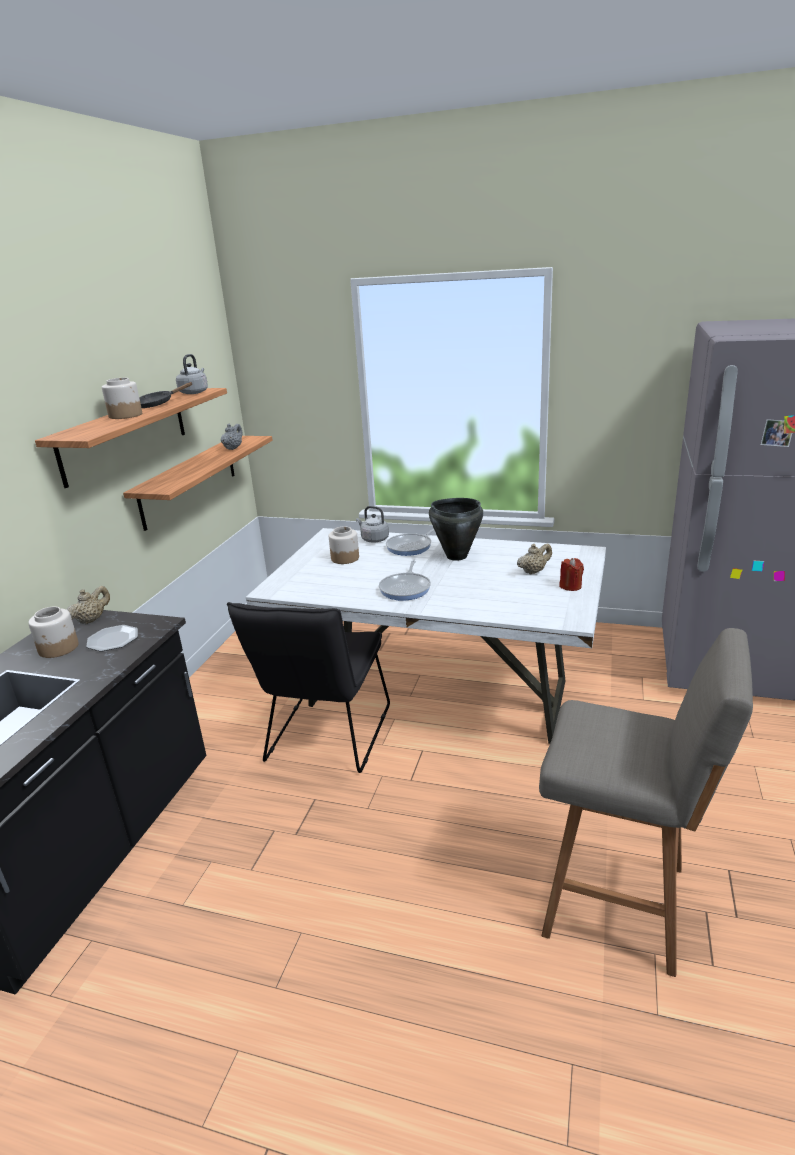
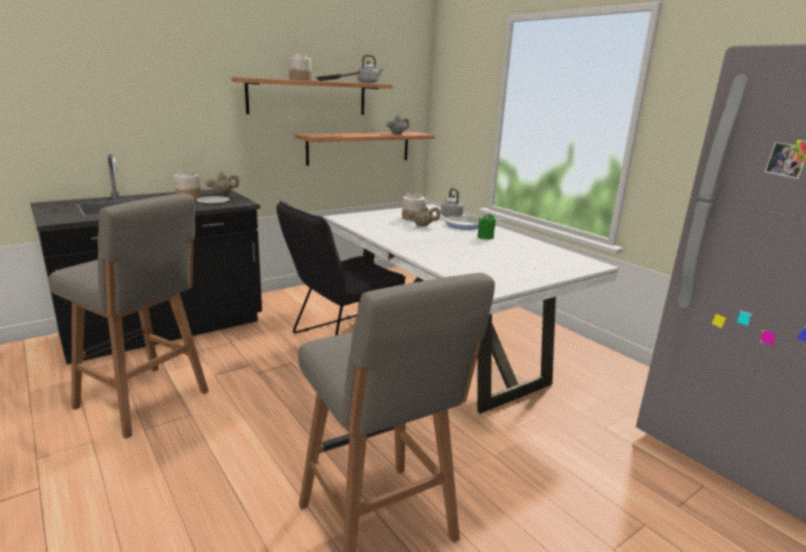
camera: 35 degrees right, 5 degrees down
frying pan [379,560,431,601] -> none
black cooking pot [429,498,483,561] -> green candle [477,214,496,240]
beige teapot [517,543,552,575] -> beige teapot moved to [408,203,440,226]
red candle [559,558,584,591] -> none
none -> grey stool [48,193,209,439]

